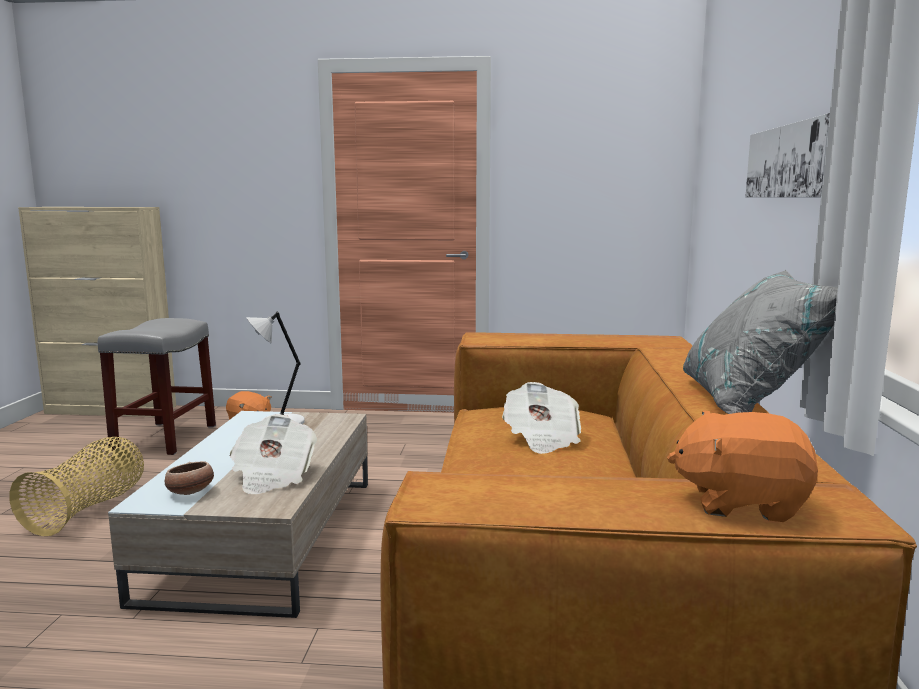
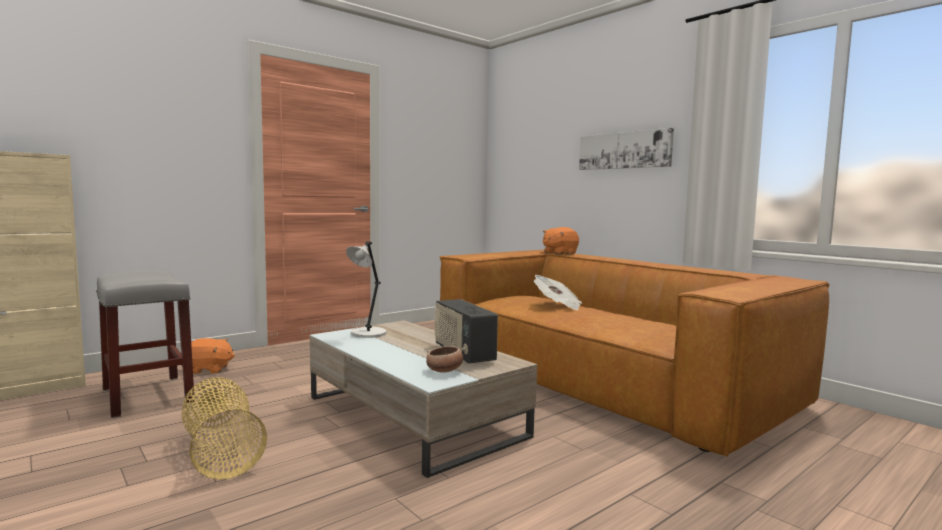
camera: 45 degrees left, 5 degrees down
newspaper [230,415,317,494] -> radio [434,299,498,363]
orange plush toy [667,410,818,522] -> orange plush toy moved to [543,227,579,255]
grey pillow [683,270,838,414] -> none

